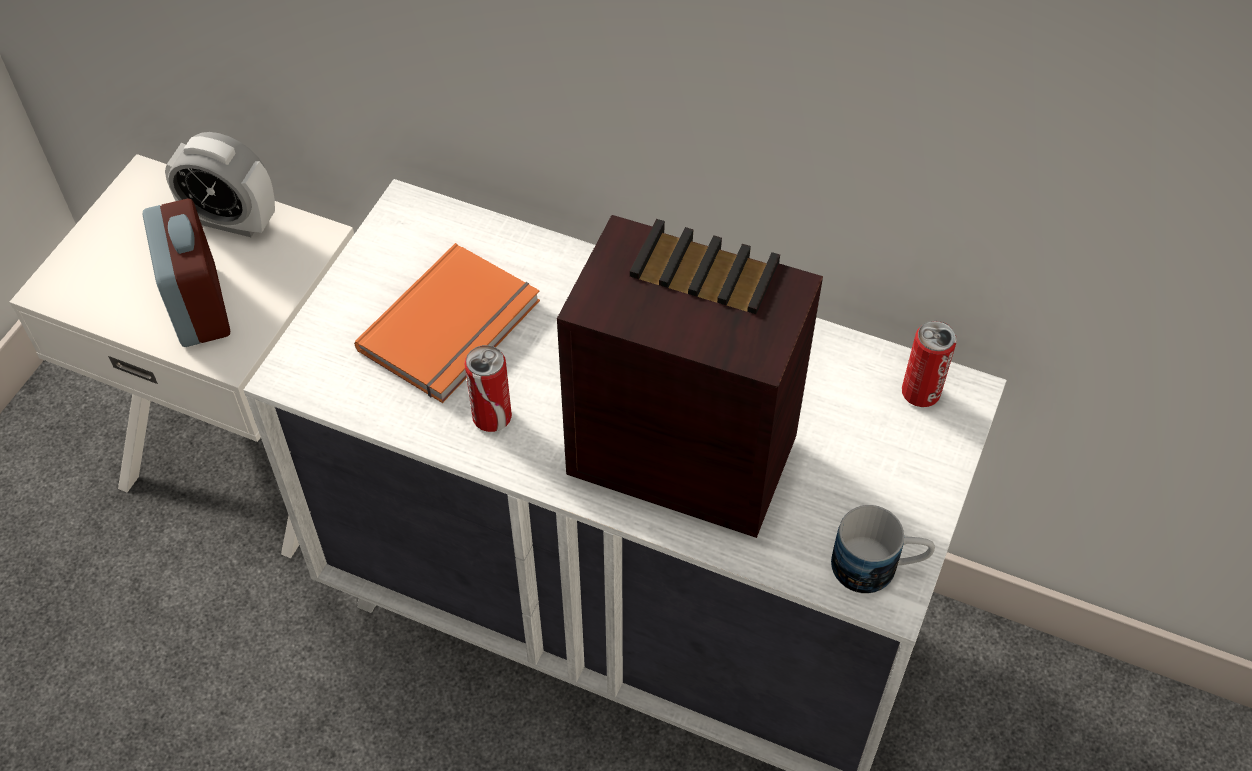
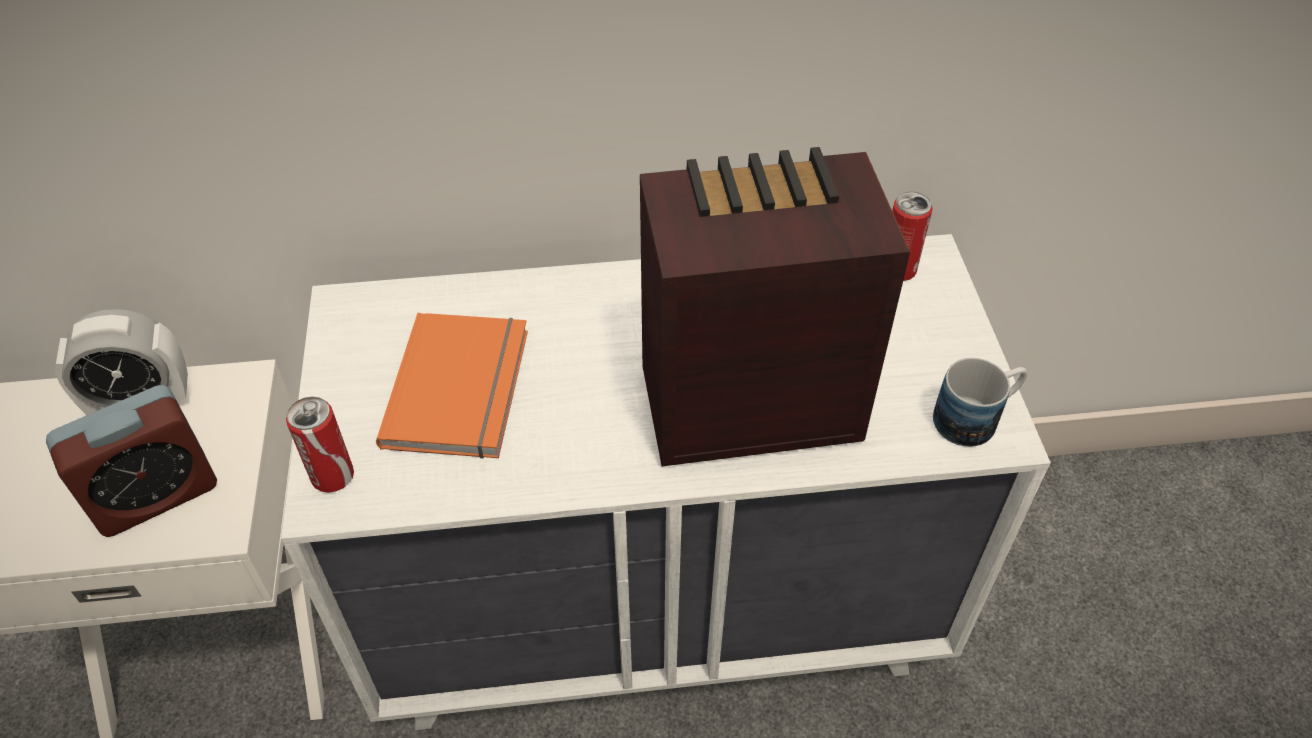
camera: 30 degrees left, 5 degrees down
alarm clock [143,198,230,347] -> alarm clock turned 105 degrees clockwise [46,385,217,537]
can [464,345,512,432] -> can moved to [286,397,354,493]

